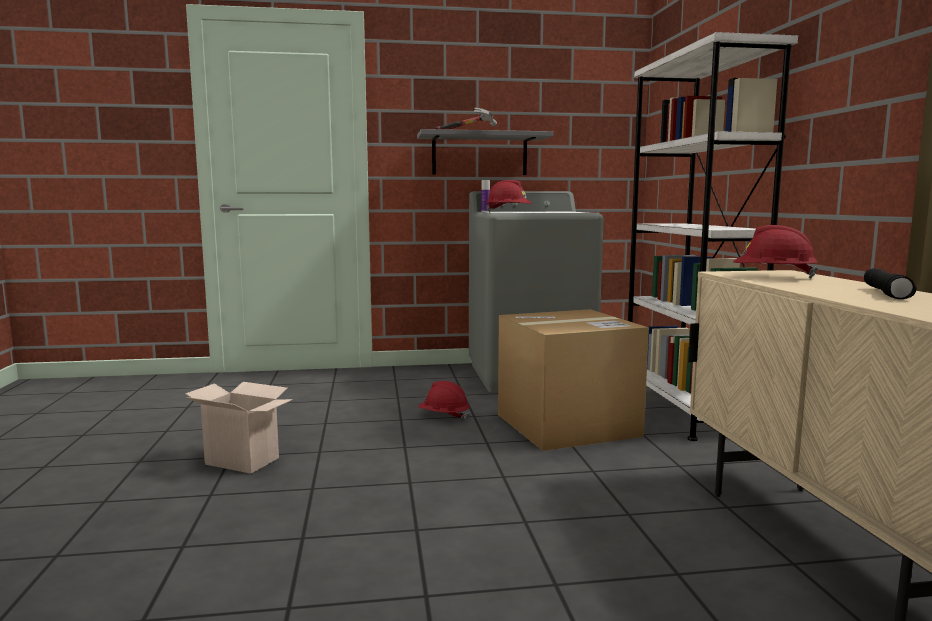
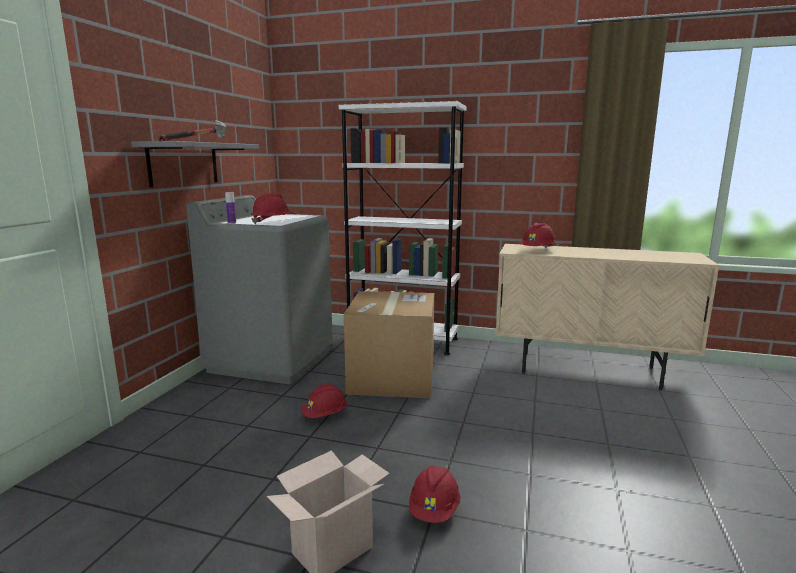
camera: 65 degrees left, 5 degrees up
black flashlight [864,268,916,299] -> none
none -> red hard hat [409,465,460,523]

